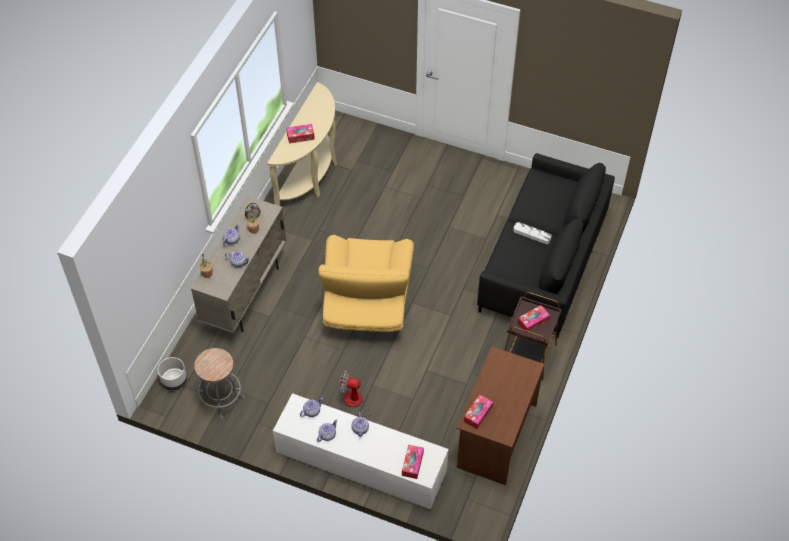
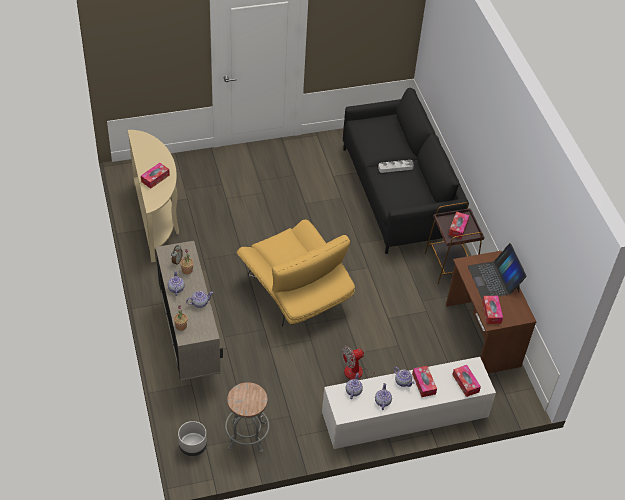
camera: 40 degrees left, 5 degrees down
none -> tissue box [412,366,437,397]
none -> laptop [468,243,526,299]

